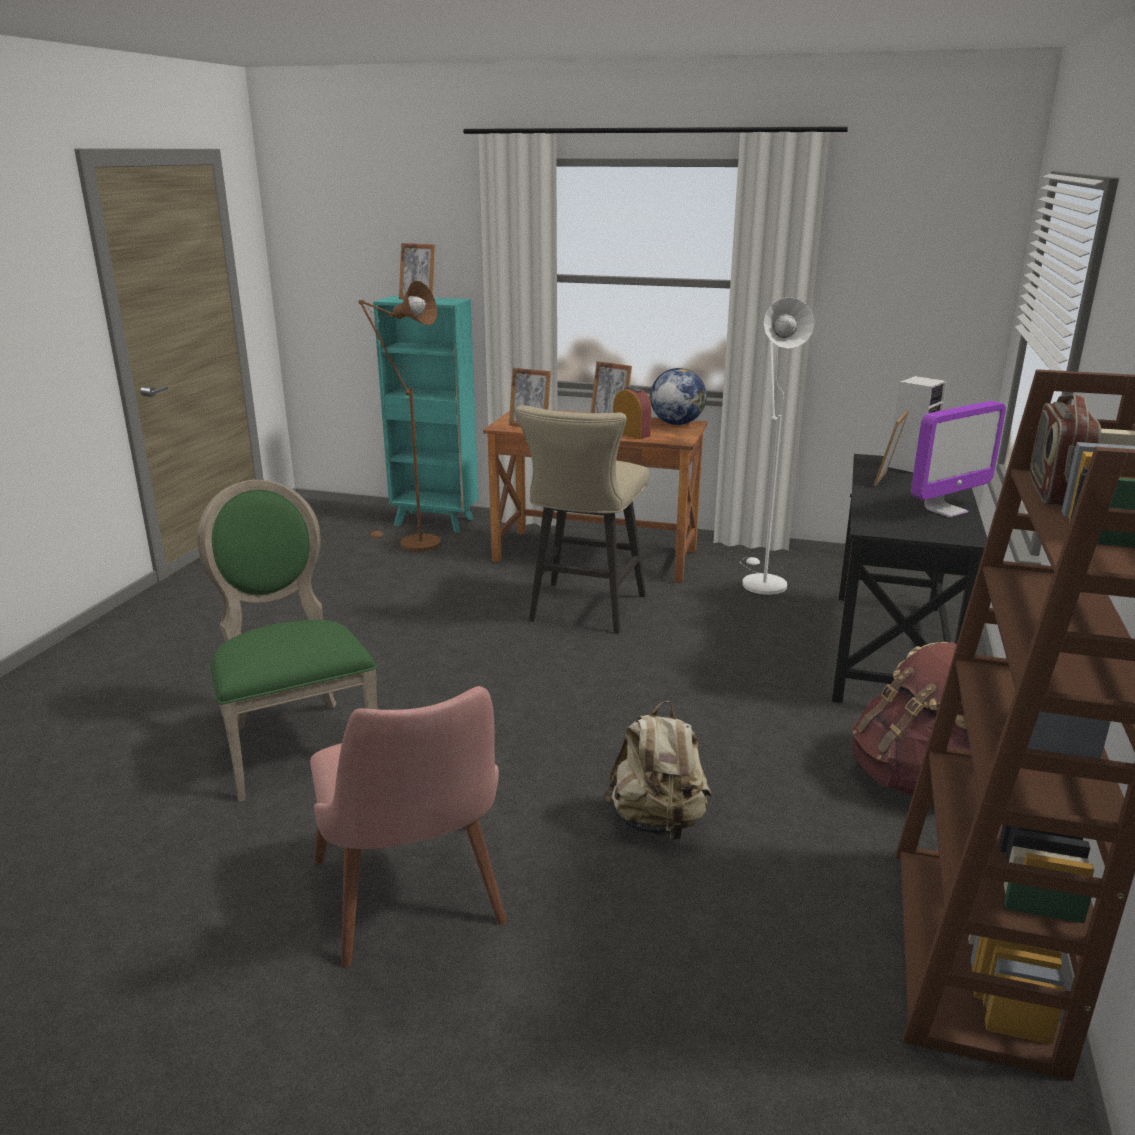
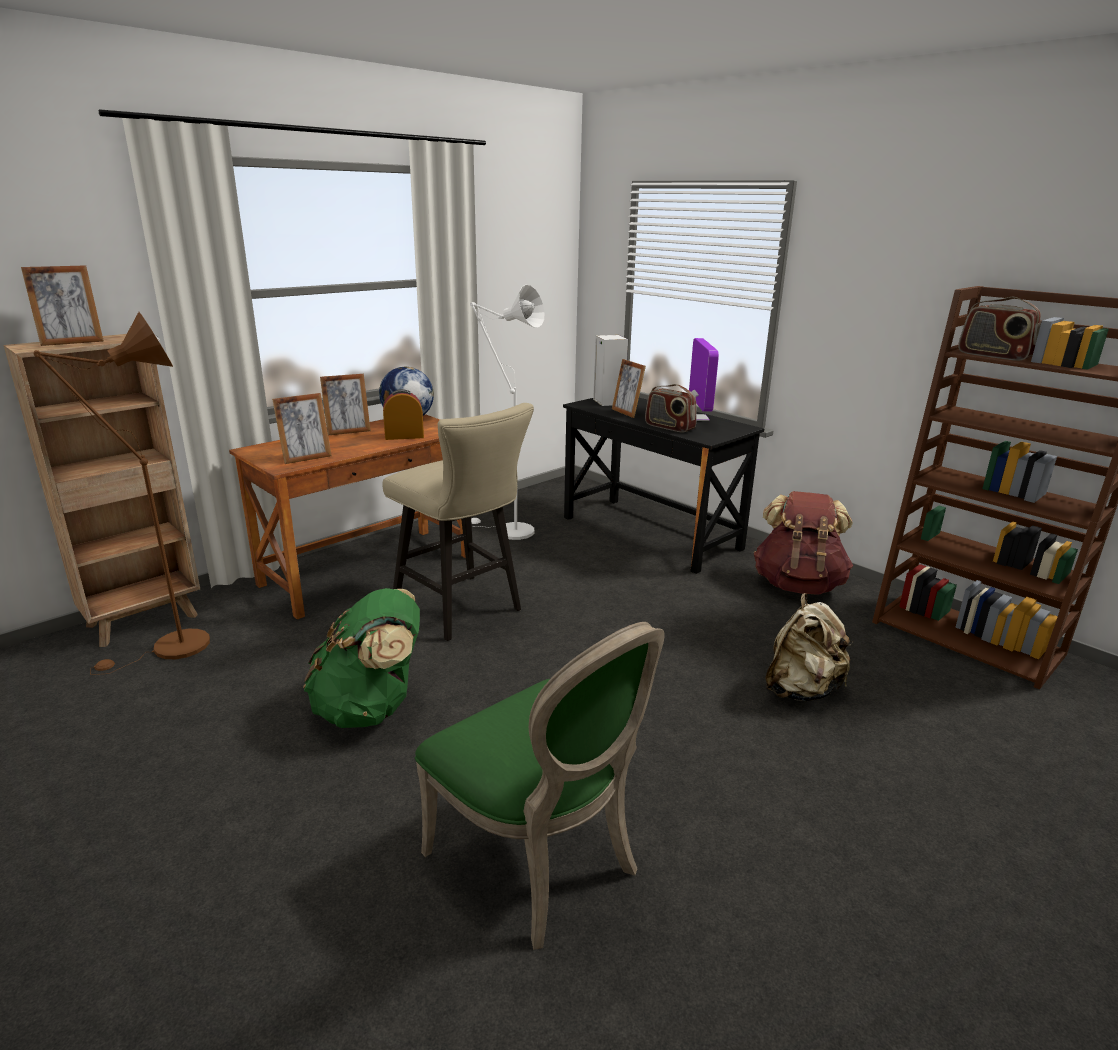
camera: 60 degrees left, 0 degrees up
green chair [197,480,378,802] -> green chair turned 135 degrees counterclockwise [415,622,665,950]
pink chair [310,686,507,968] -> none
turquoise bookcase [373,296,479,533] -> brown bookcase [3,334,200,647]
none -> green backpack [303,588,420,728]
none -> radio [645,384,697,433]

